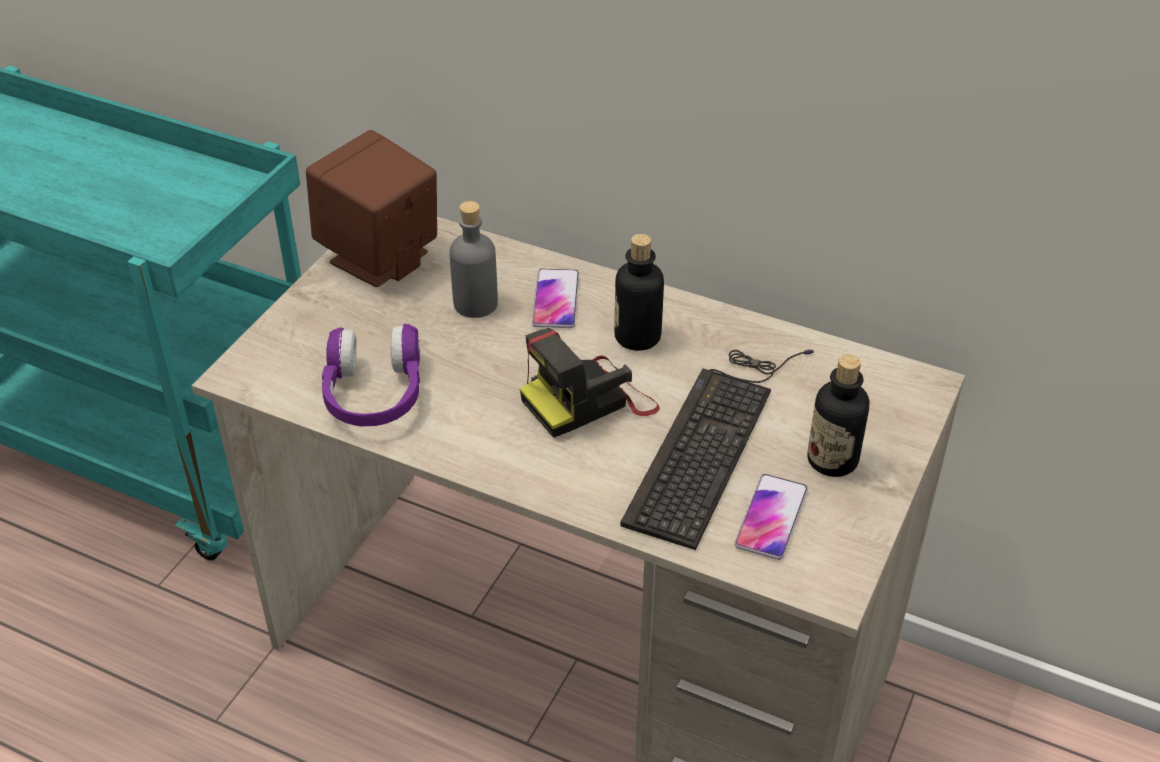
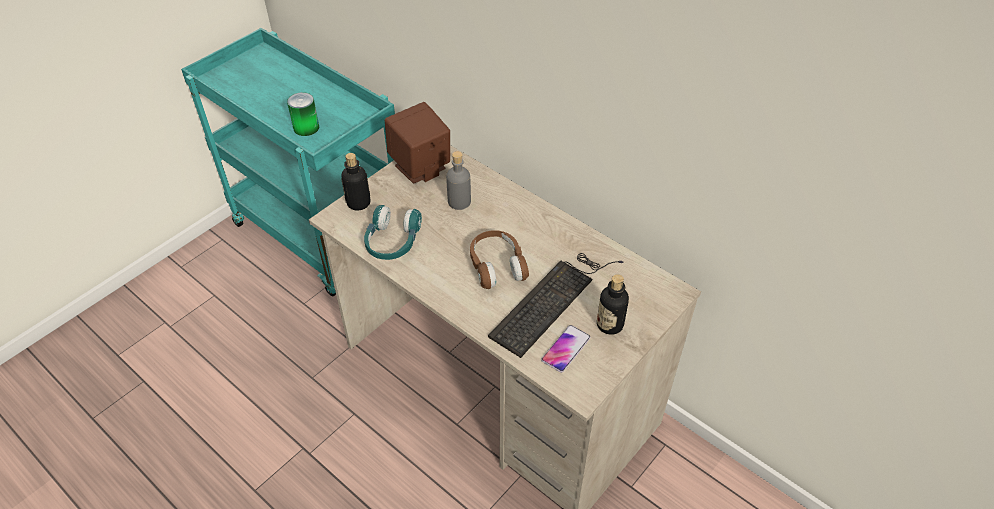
camera: 15 degrees right, 5 degrees up
purple headphones [322,324,421,426] -> turquoise headphones [364,205,422,260]
camera [520,328,660,438] -> brown headphones [470,230,529,289]
phone [532,268,579,328] -> none
bottle [614,234,664,351] -> bottle moved to [341,153,370,211]
none -> can [287,92,319,136]

